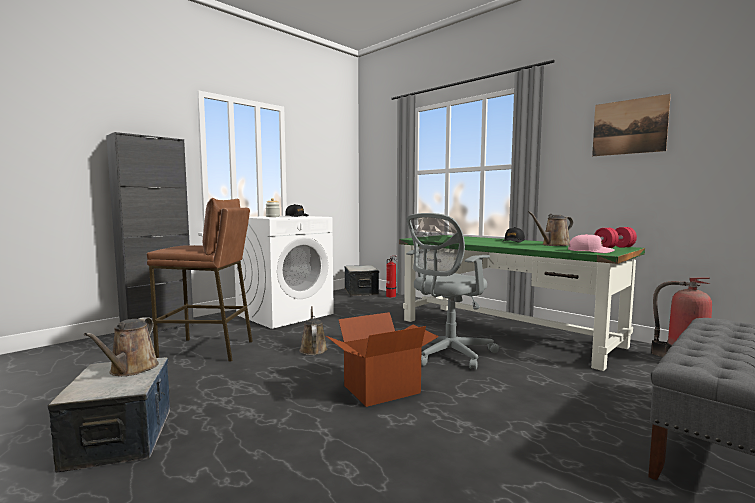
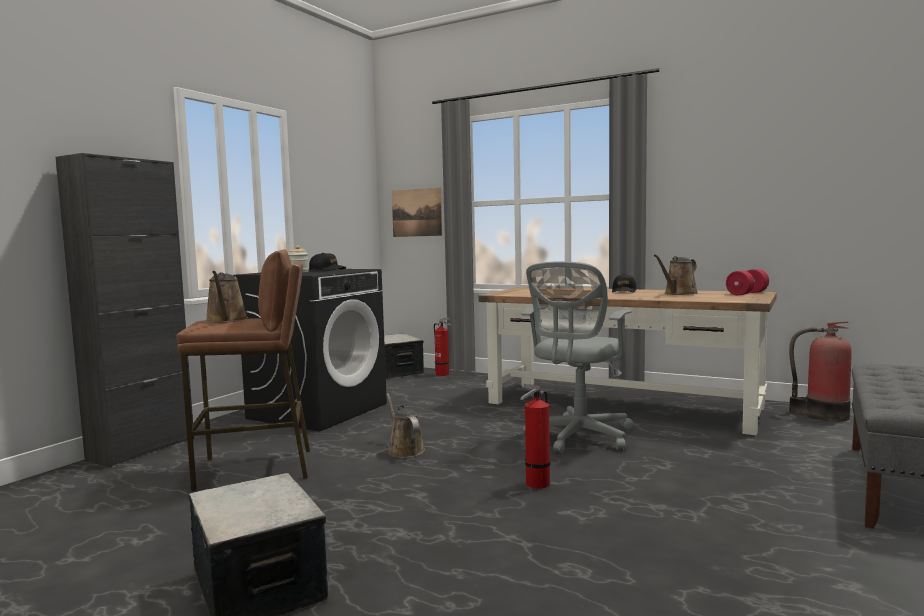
camera: 15 degrees left, 0 degrees up
brown watering can [84,317,159,376] -> brown watering can moved to [205,271,248,323]
white washing machine [234,216,334,329] -> black washing machine [234,269,387,432]
cardboard box [325,312,439,407] -> fire extinguisher [520,384,551,489]
green desk [399,235,645,371] -> brown desk [479,287,777,436]
pink cap [568,234,615,253] -> none
picture [592,94,671,156] -> picture moved to [392,188,442,237]

